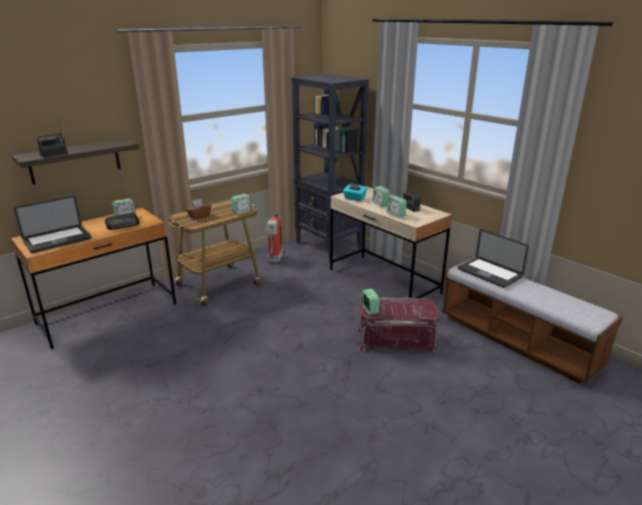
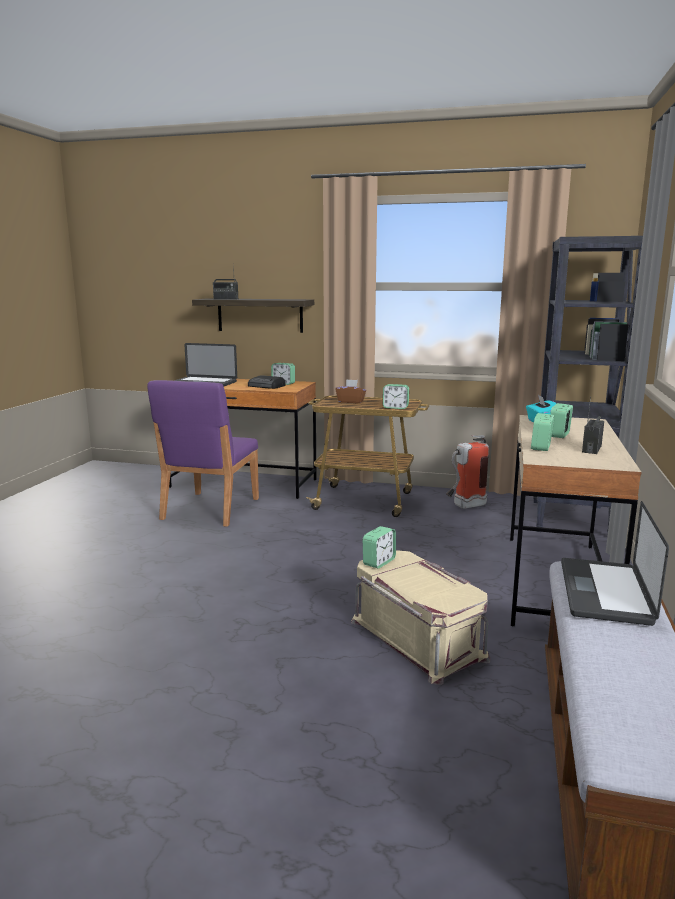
camera: 55 degrees right, 10 degrees down
red storage box [357,297,440,353] -> beige storage box [351,550,490,685]
none -> purple chair [147,380,259,527]

